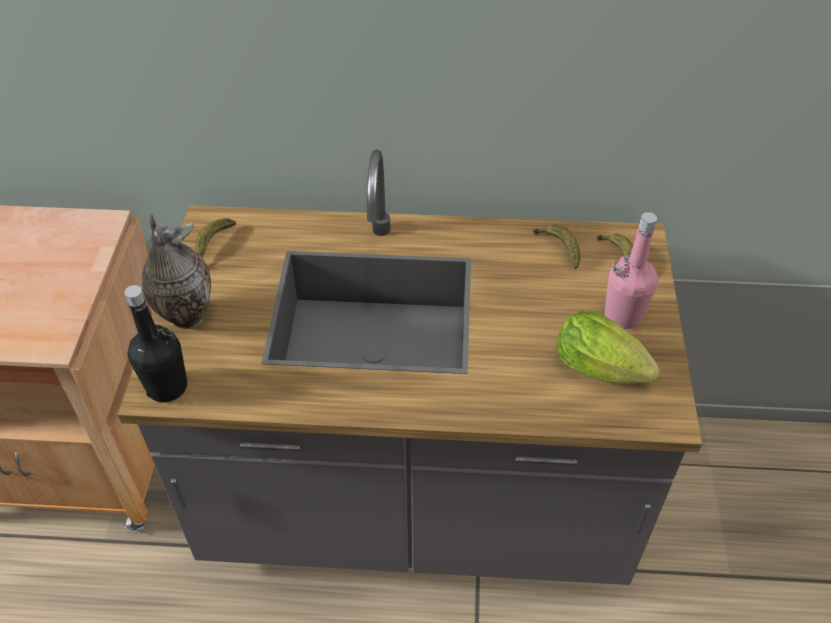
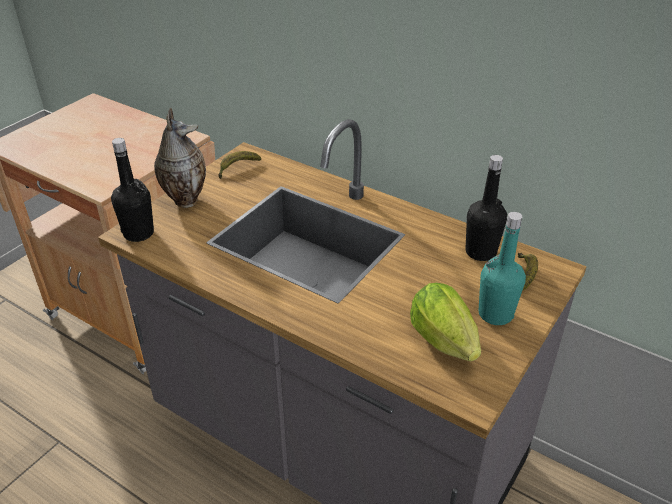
camera: 30 degrees right, 10 degrees down
banana [533,225,581,269] -> black bottle [465,155,507,261]
pink bottle [605,212,658,329] -> turquoise bottle [479,212,526,325]

